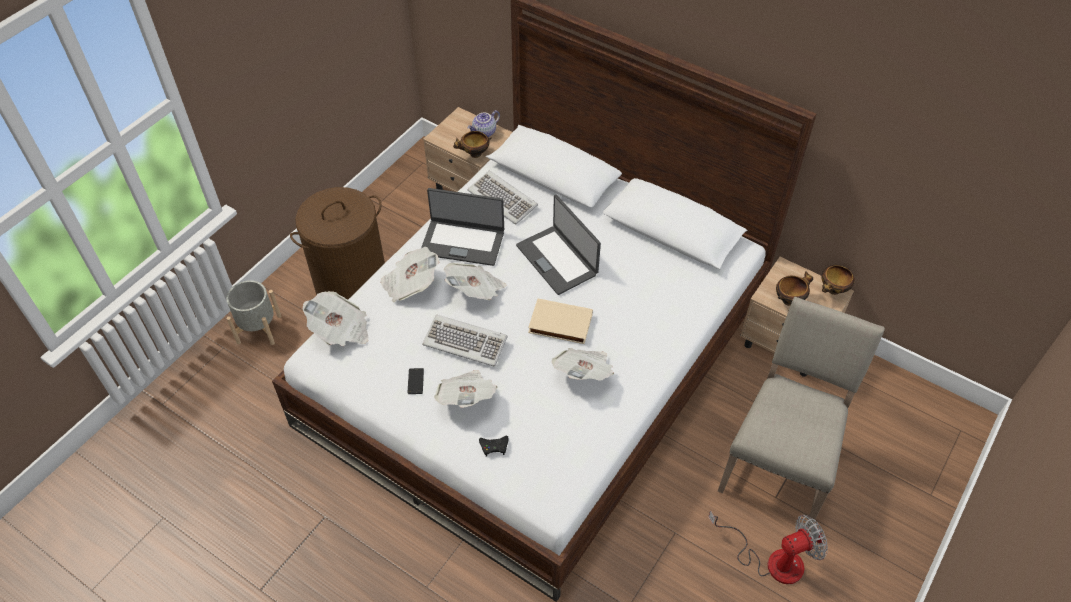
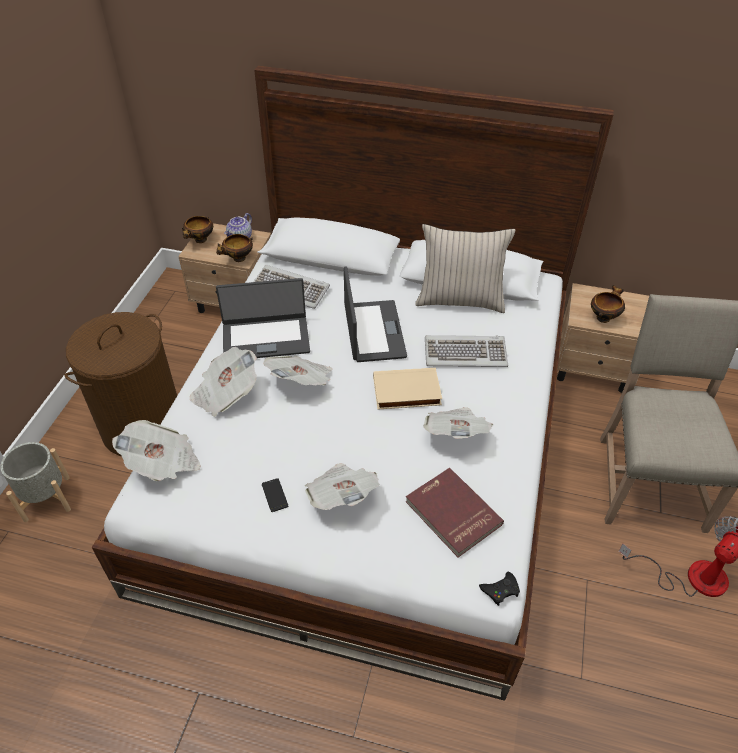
camera: 20 degrees left, 5 degrees down
keyboard [422,315,508,366] -> keyboard moved to [425,335,508,367]
black game controller [479,436,509,457] -> black game controller moved to [479,572,520,606]
laptop [516,195,601,295] -> laptop turned 135 degrees counterclockwise [344,266,407,362]
bowl [821,265,855,295] -> bowl moved to [182,216,213,243]
none -> red book [405,468,504,557]
none -> beige pillow [415,224,515,313]

